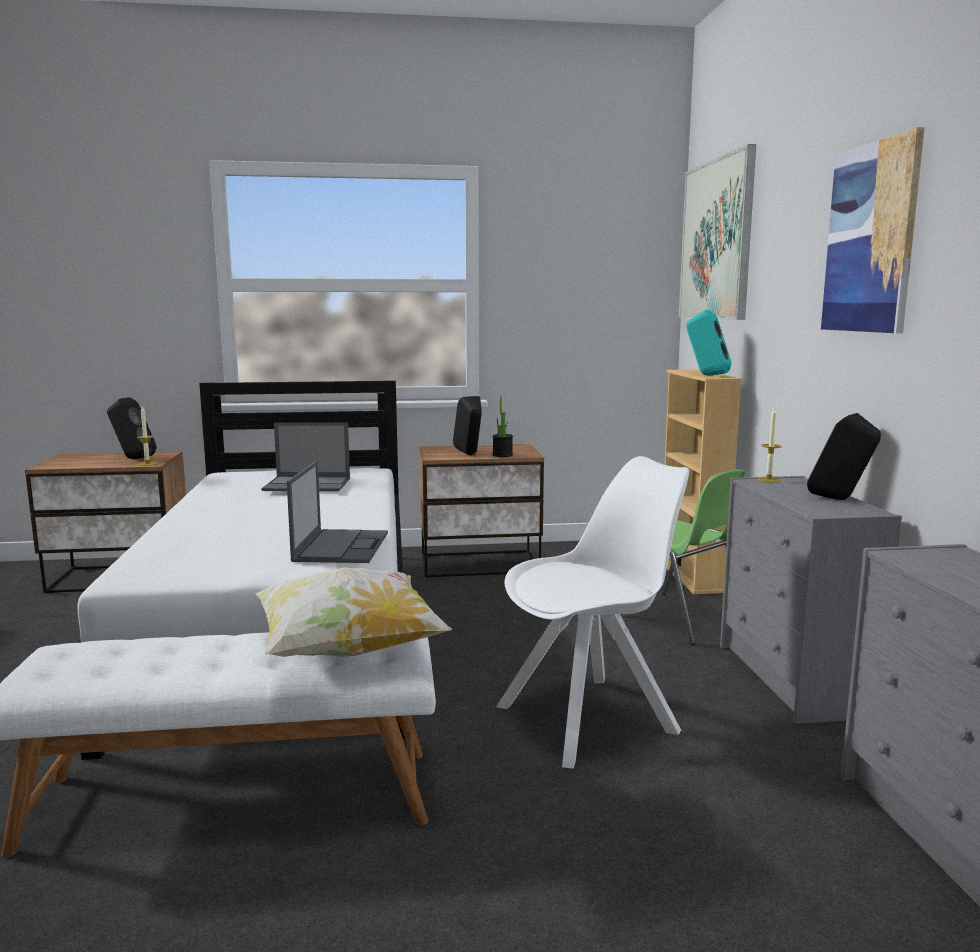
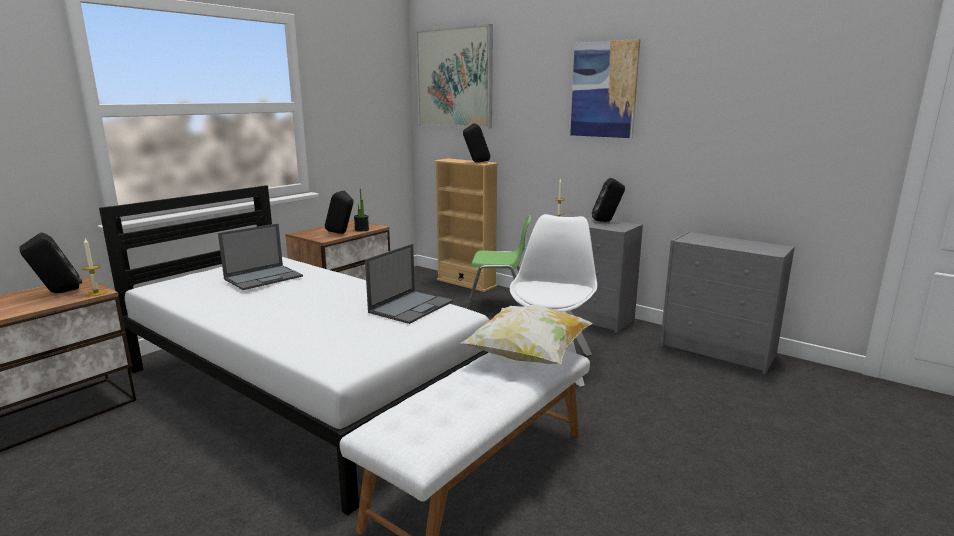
camera: 45 degrees left, 5 degrees up
laptop [287,461,388,563] -> laptop turned 75 degrees clockwise [365,244,453,324]
turquoise speaker [686,310,731,376] -> black speaker [463,123,490,163]

